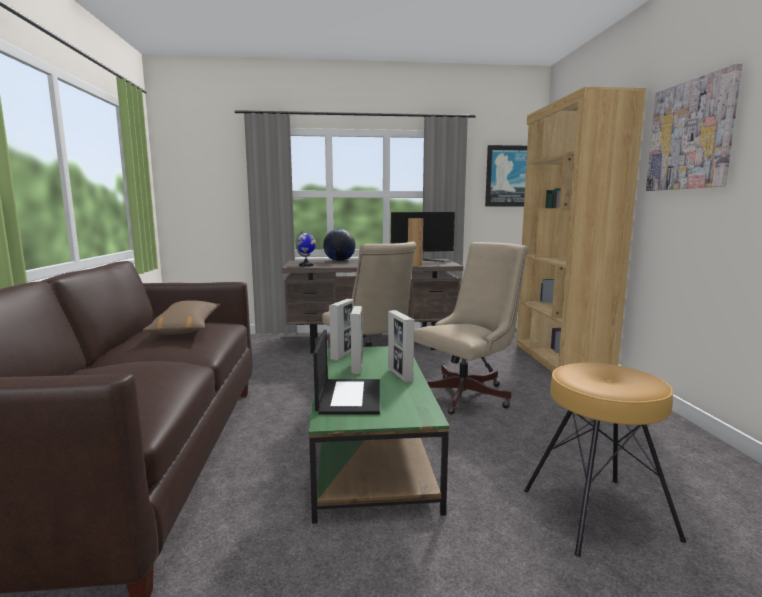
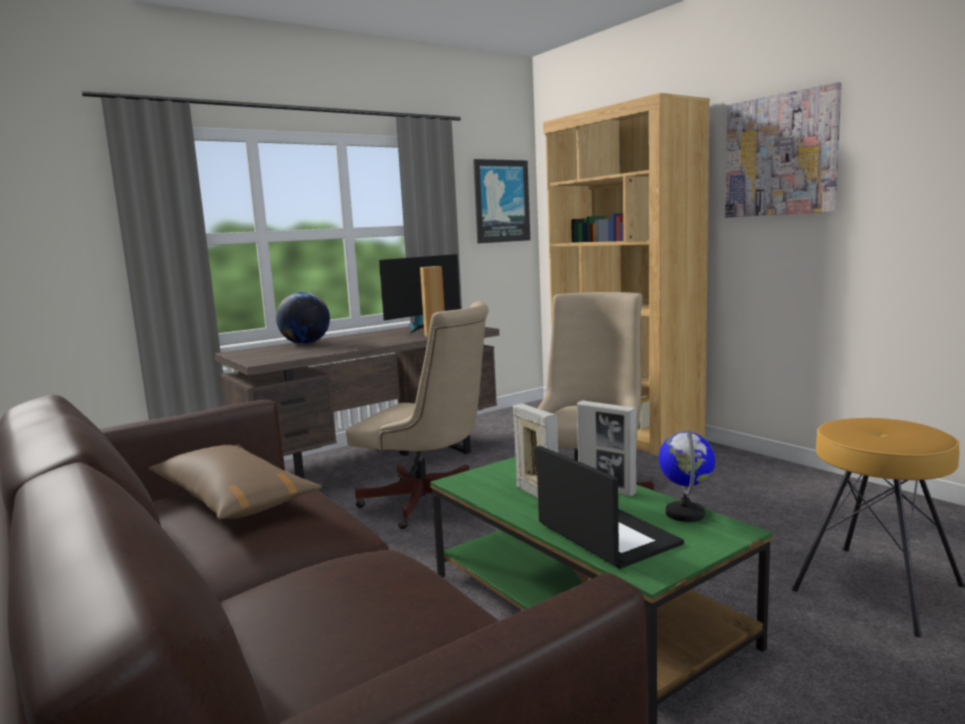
camera: 30 degrees left, 0 degrees up
globe [295,231,316,267] -> globe moved to [659,430,715,522]
picture frame [329,299,354,361] -> none

